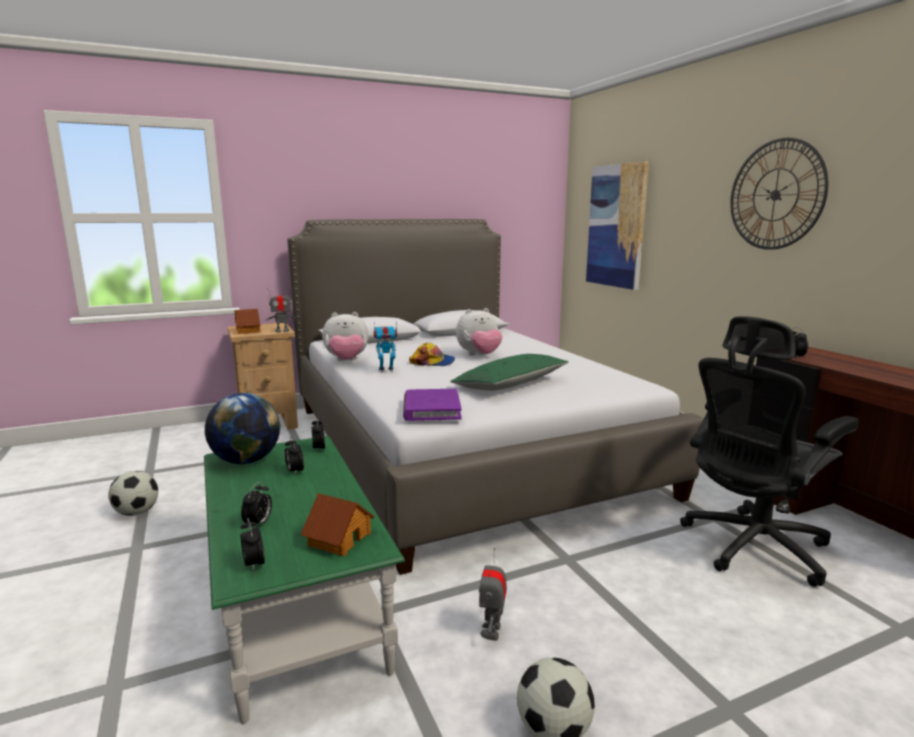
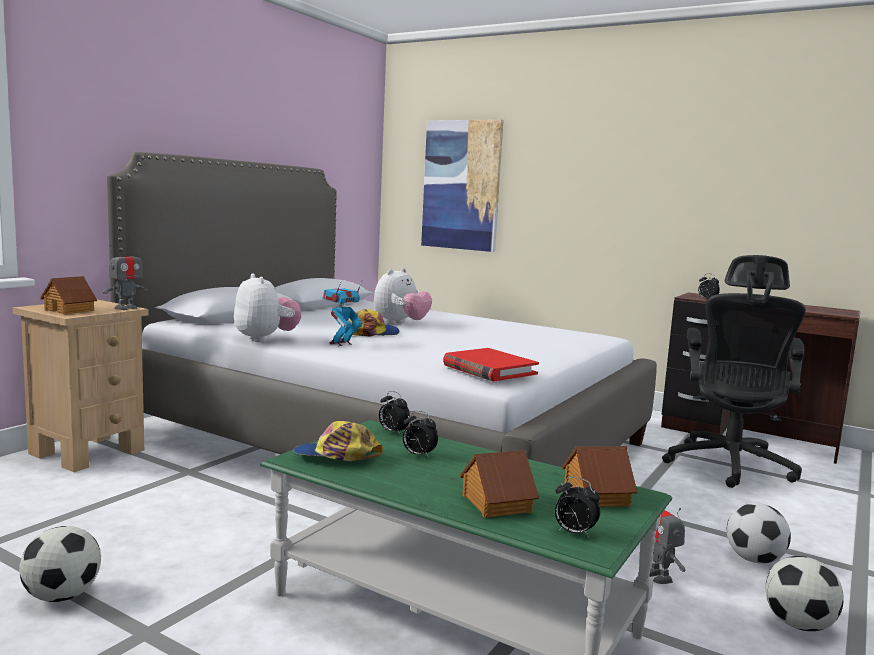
camera: 35 degrees left, 5 degrees down
globe [205,393,280,464] -> cap [294,421,383,461]
alarm clock [241,482,272,528] -> toy house [460,450,539,518]
plush toy [322,312,369,361] -> plush toy turned 75 degrees counterclockwise [234,274,301,342]
purple book [403,389,462,421] -> red book [443,348,539,381]
green pillow [450,354,569,391] -> none
wall clock [730,138,828,250] -> none
none -> football [727,503,791,564]

